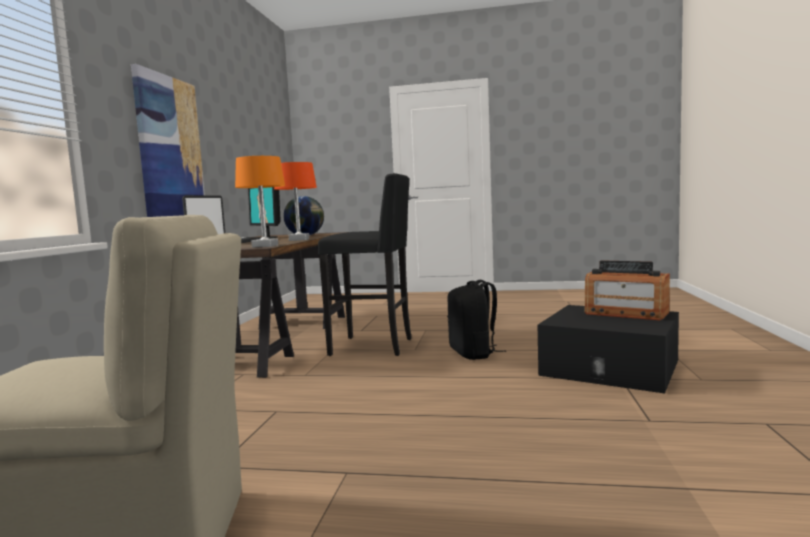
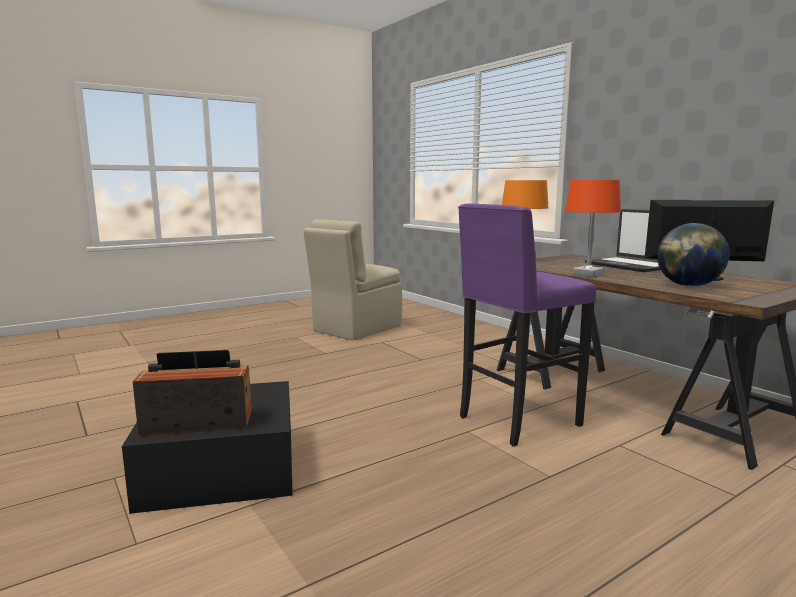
camera: 135 degrees right, 5 degrees up
picture [131,64,205,217] -> none
black stool [318,173,412,356] -> purple stool [458,203,596,447]
black backpack [447,280,506,360] -> none

